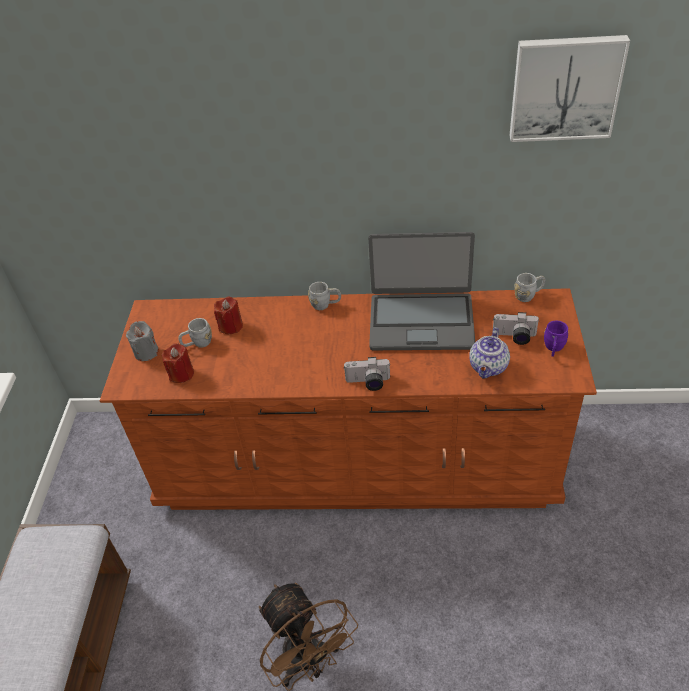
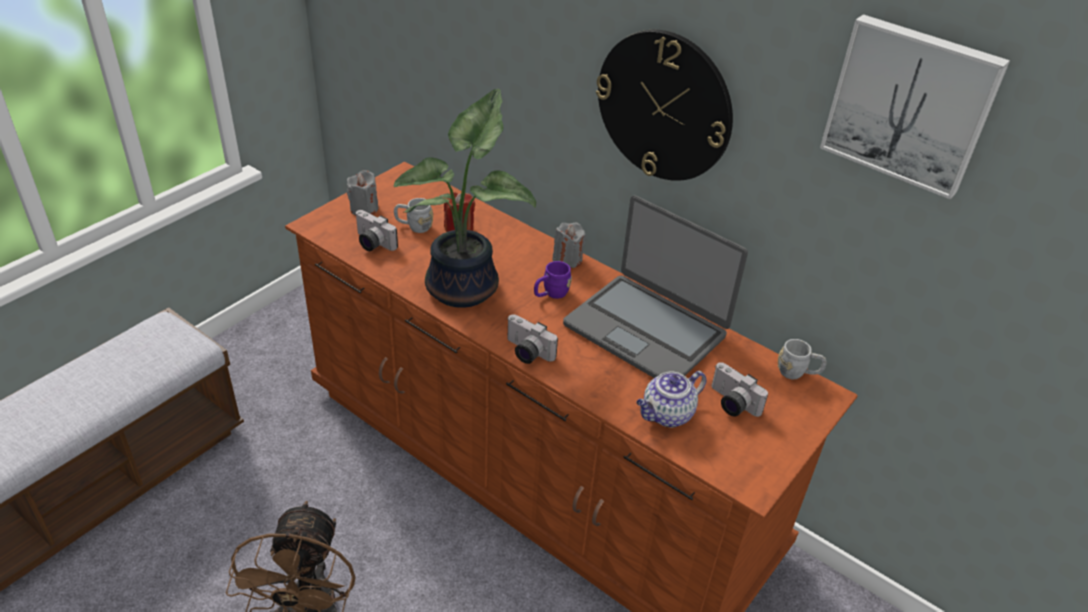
camera: 30 degrees right, 5 degrees down
red candle [162,343,194,383] -> camera [356,210,398,251]
grey mug [308,282,341,310] -> grey candle [552,222,586,268]
purple mug [544,321,568,357] -> purple mug moved to [534,261,572,299]
none -> potted plant [393,89,536,308]
none -> wall clock [596,30,733,181]

